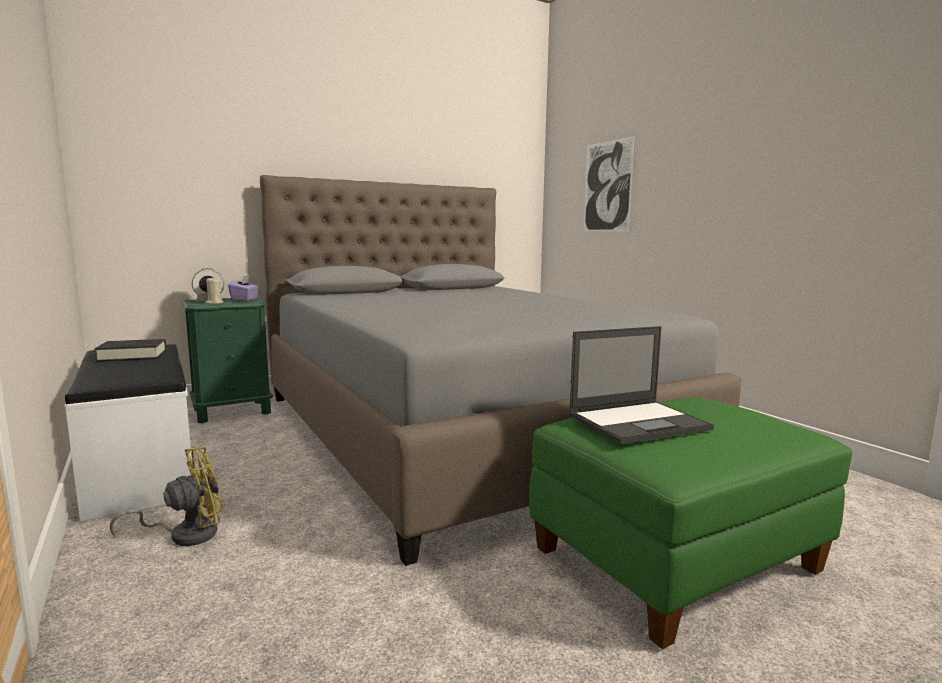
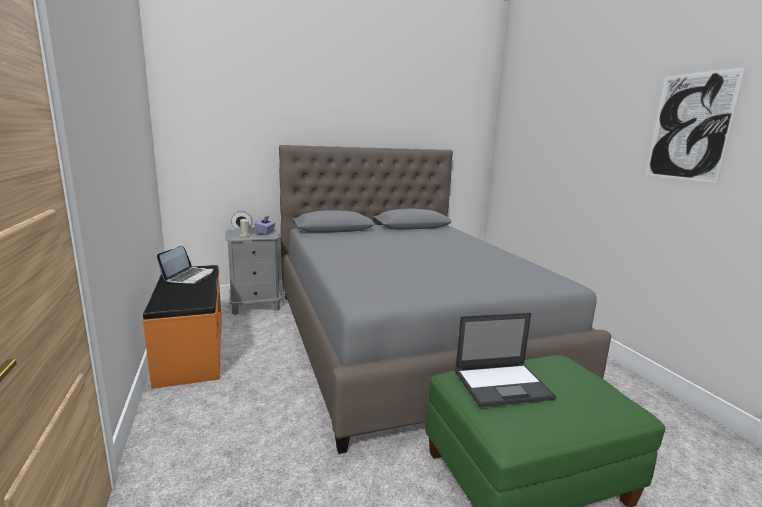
camera: 10 degrees right, 5 degrees up
white bench [64,344,192,521] -> orange bench [143,265,222,389]
black book [94,339,166,362] -> laptop [157,246,213,284]
yellow fan [110,447,225,546] -> none
green nightstand [182,298,273,423] -> grey nightstand [226,228,281,315]
picture [584,136,634,232] -> picture moved to [646,67,746,183]

